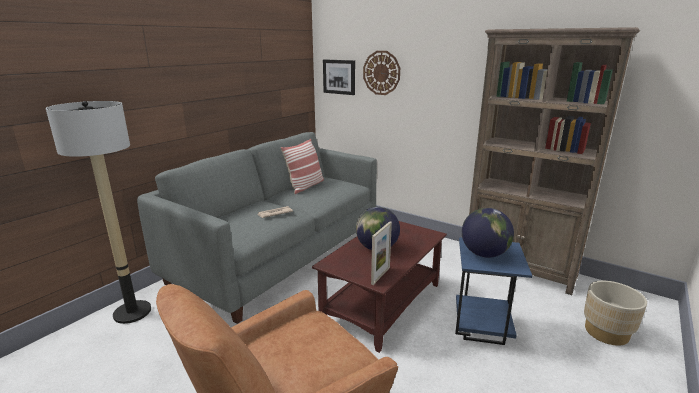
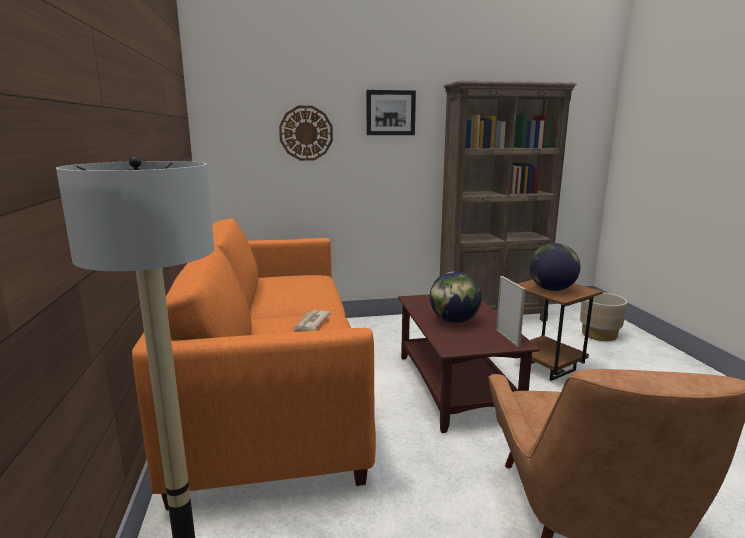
camera: 45 degrees left, 5 degrees down
grey sofa [137,132,377,324] -> orange sofa [132,218,376,510]
pillow [281,139,324,194] -> none
picture [323,59,355,95] -> picture moved to [366,90,416,135]
blue side table [455,237,532,345] -> brown side table [517,280,603,381]

